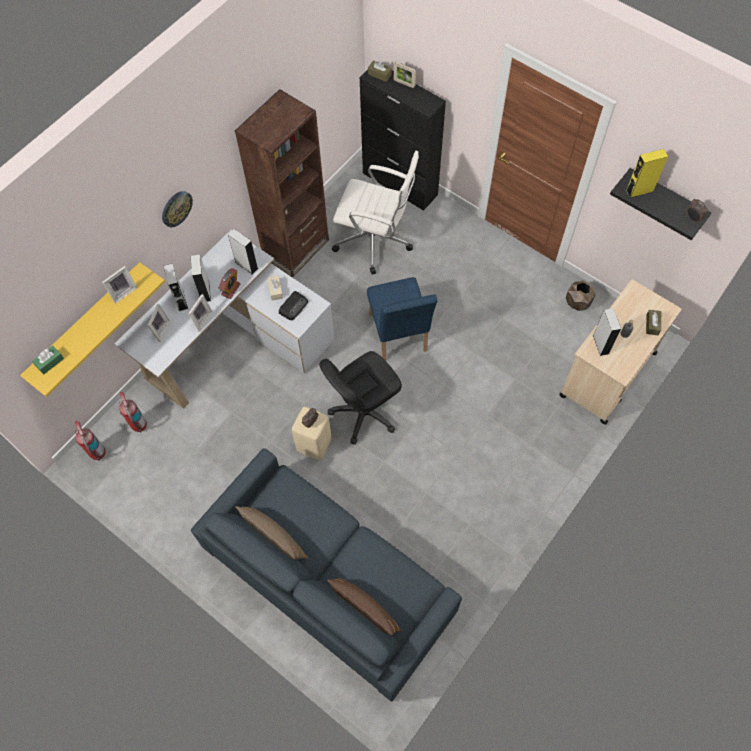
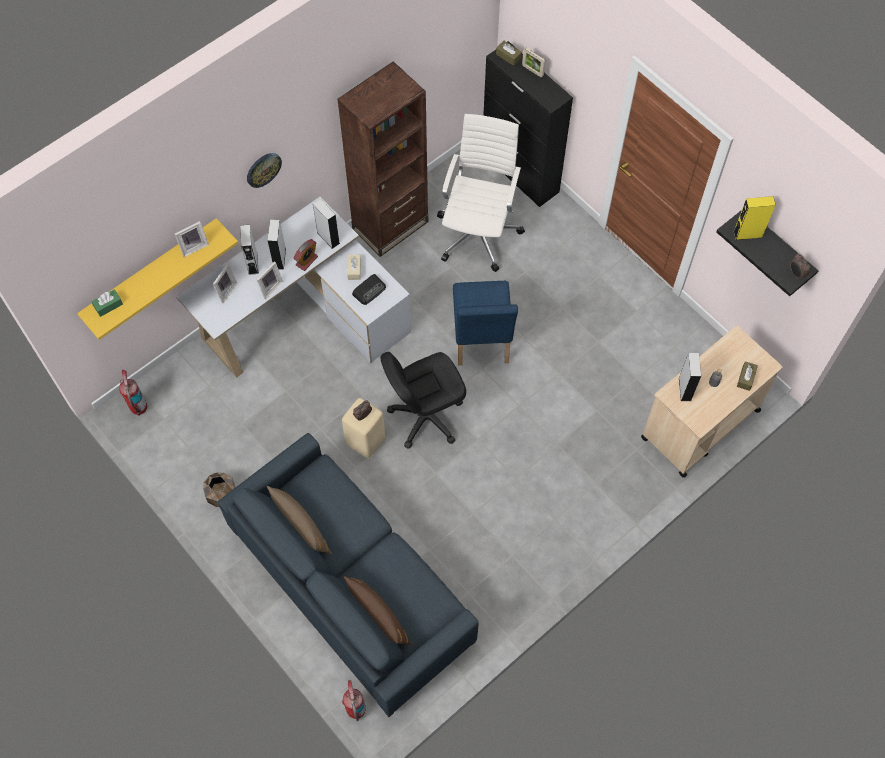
camera: 10 degrees right, 0 degrees up
fire extinguisher [119,392,147,432] -> fire extinguisher moved to [342,680,366,721]
white office chair [332,151,419,275] -> white office chair turned 105 degrees counterclockwise [437,114,525,272]
brown planter [566,280,596,311] -> brown planter moved to [203,472,235,507]

